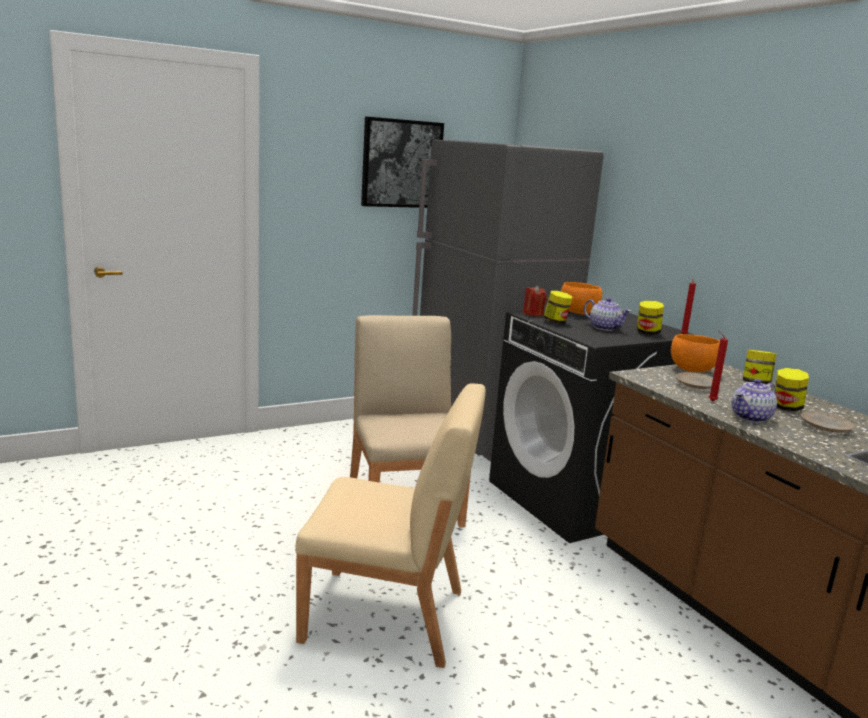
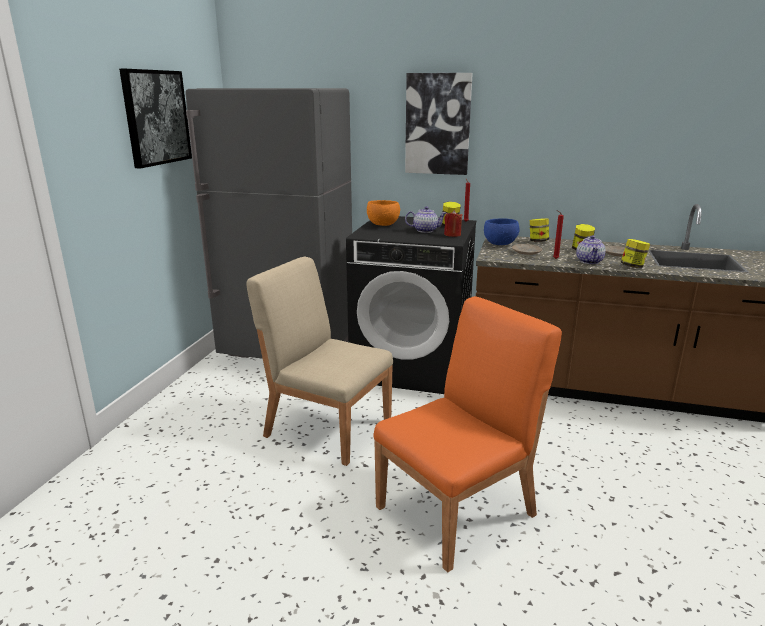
camera: 45 degrees left, 5 degrees up
beige chair [295,383,486,668] -> orange chair [373,296,562,572]
red candle [523,285,547,316] -> red candle moved to [444,210,462,237]
jar [544,291,573,324] -> jar moved to [621,239,650,268]
orange bowl [671,334,720,372] -> blue bowl [484,218,519,245]
none -> picture [405,73,473,175]

